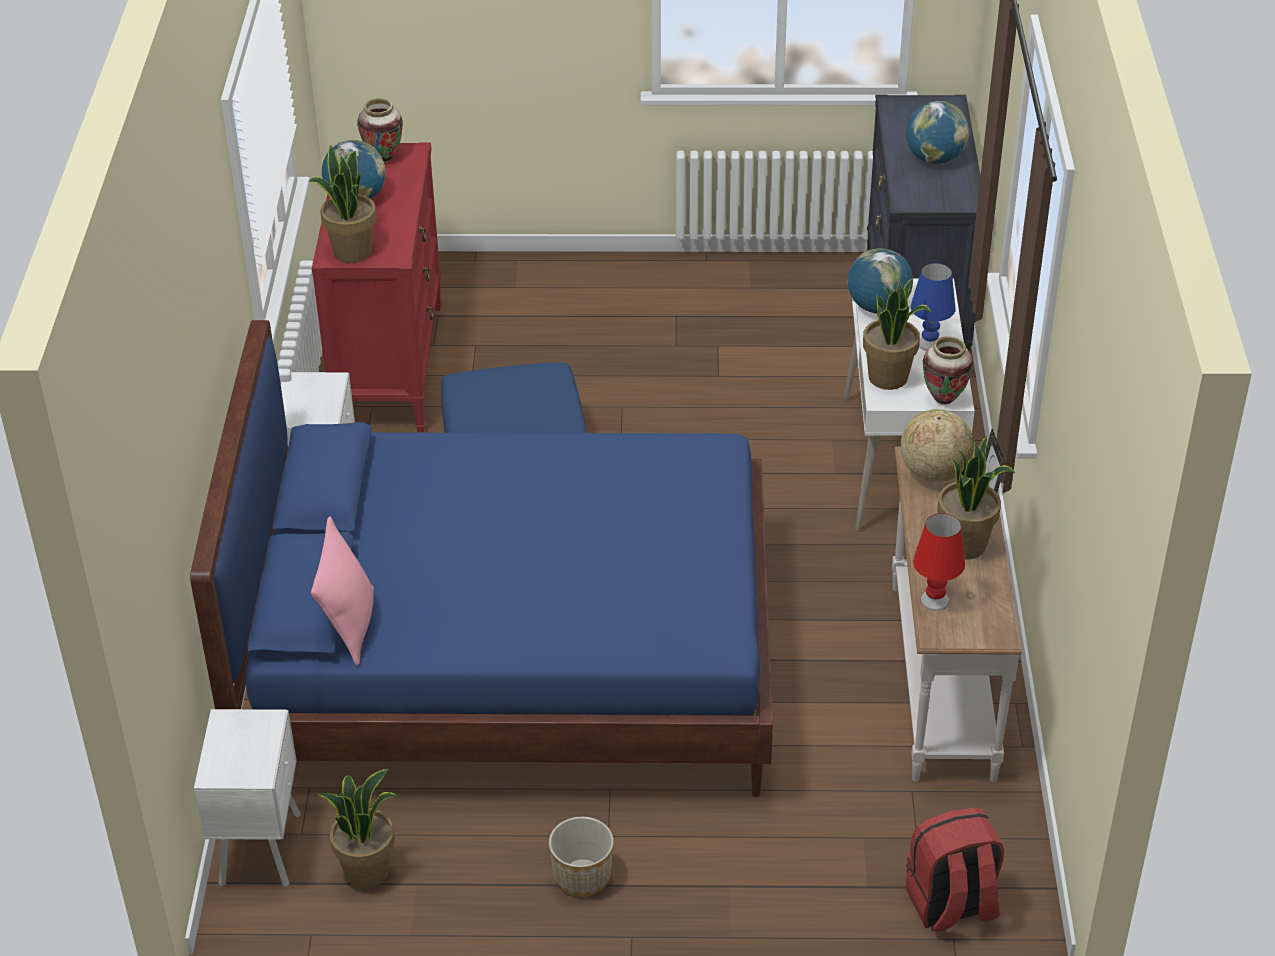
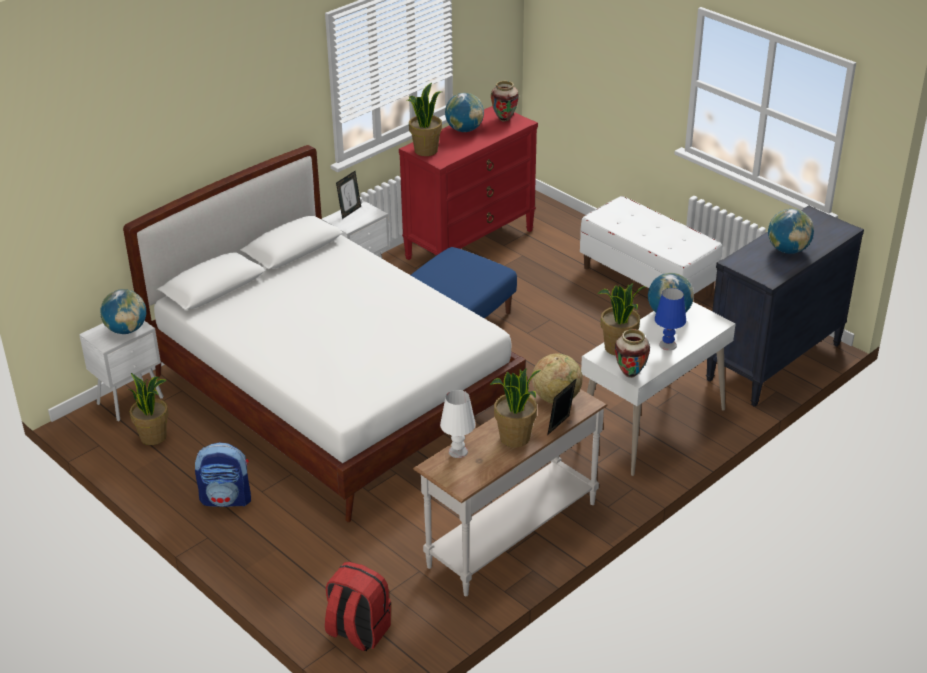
camera: 45 degrees right, 5 degrees down
blue bed [190,320,773,797] -> white bed [123,145,526,522]
pink pillow [311,516,374,666] -> none
planter [549,817,614,897] -> backpack [195,442,251,507]
red table lamp [913,513,965,611] -> white table lamp [440,390,476,458]
none -> globe [100,289,146,334]
none -> picture frame [336,171,361,219]
none -> white bench [580,196,722,297]

